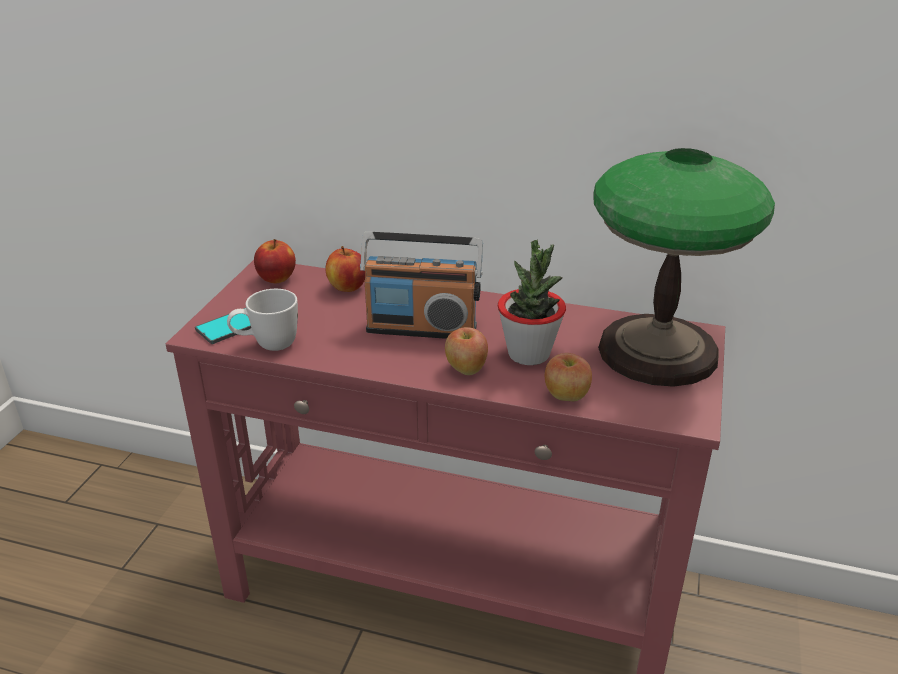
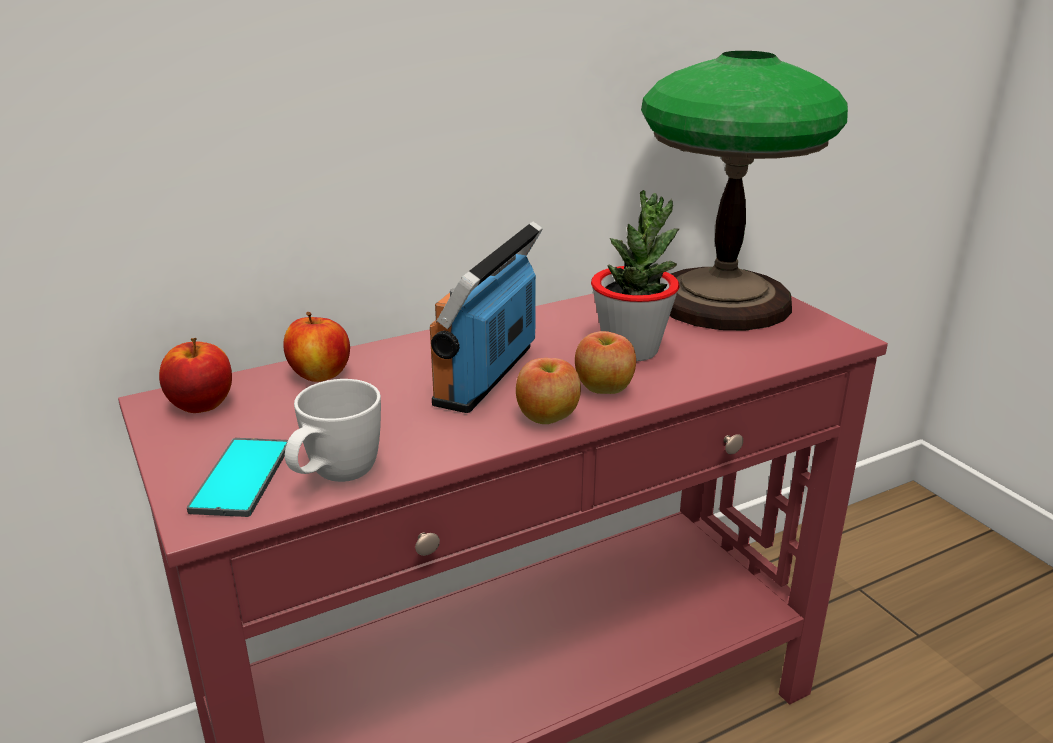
camera: 45 degrees left, 5 degrees down
radio [360,232,483,339] -> radio turned 150 degrees clockwise [430,221,543,413]
apple [545,353,592,401] -> apple moved to [516,358,581,424]

